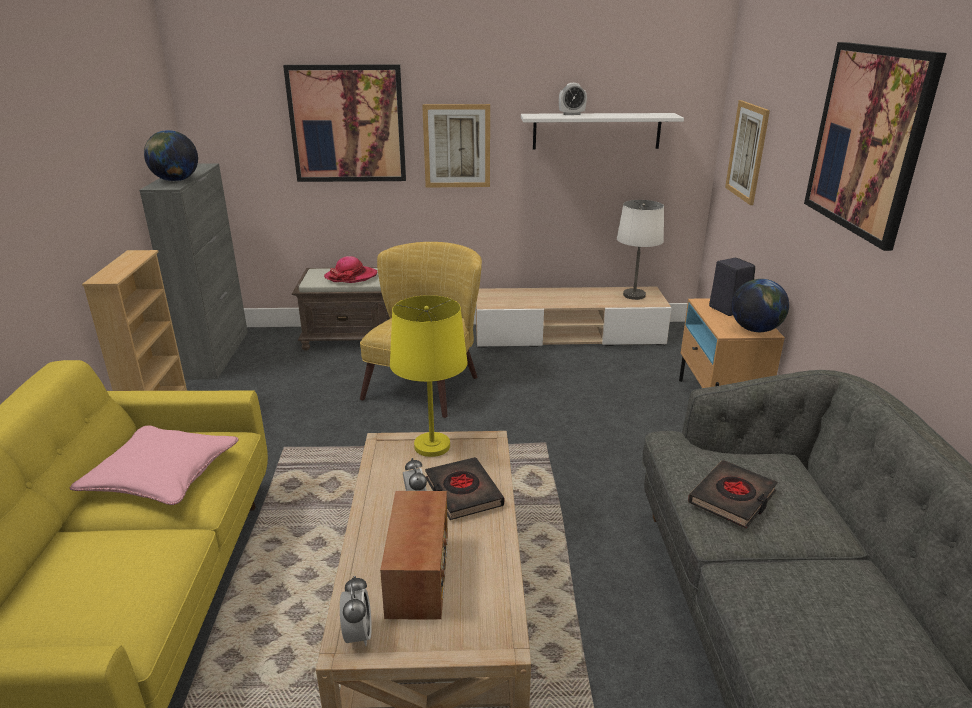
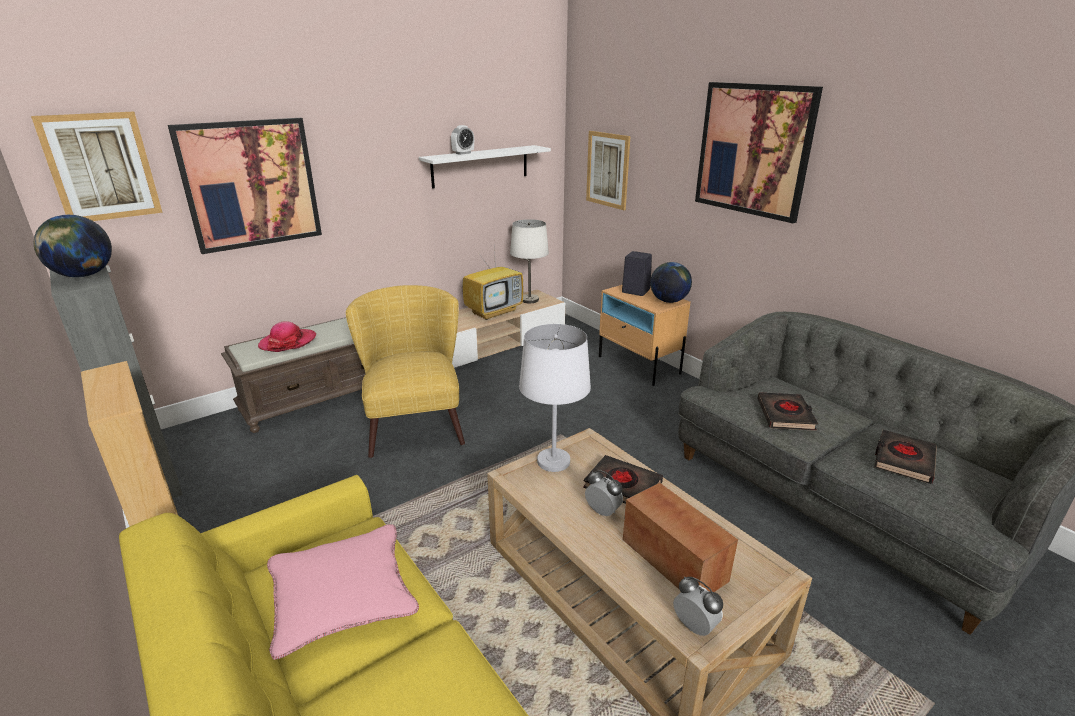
camera: 35 degrees left, 0 degrees up
yellow table lamp [390,295,468,457] -> white table lamp [519,324,591,472]
picture [422,104,490,187] -> picture moved to [31,112,163,221]
none -> television [463,242,523,320]
none -> black book [874,430,937,484]

